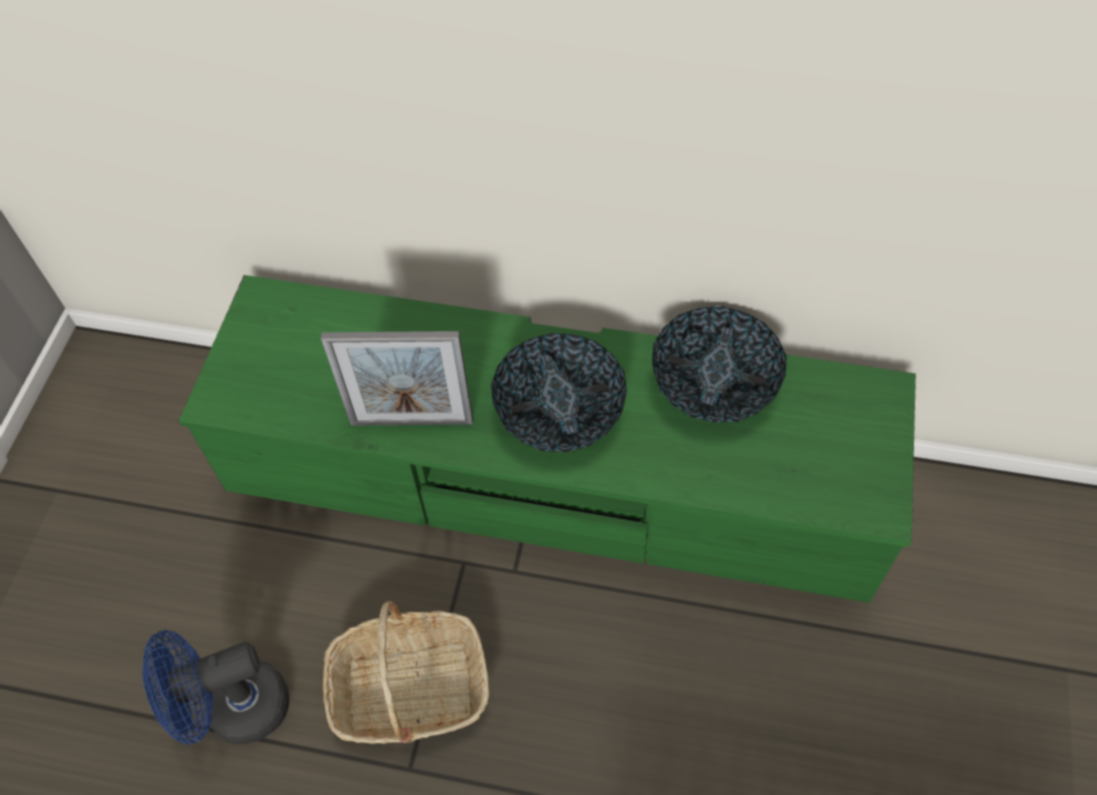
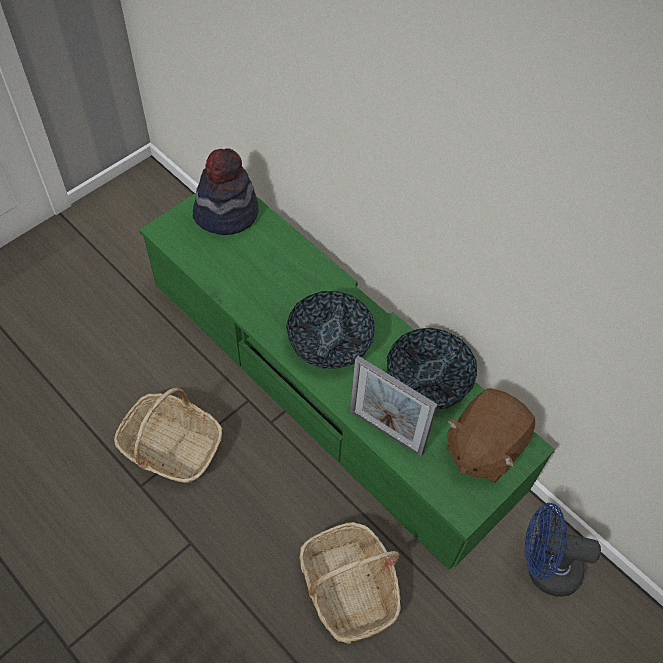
camera: 30 degrees right, 0 degrees up
blue fan [142,630,289,744] -> blue fan moved to [525,503,601,597]
picture frame [321,331,473,426] -> picture frame moved to [350,356,438,456]
none -> hat [193,148,259,235]
none -> basket [300,522,401,644]
none -> brown plush toy [447,388,535,483]

